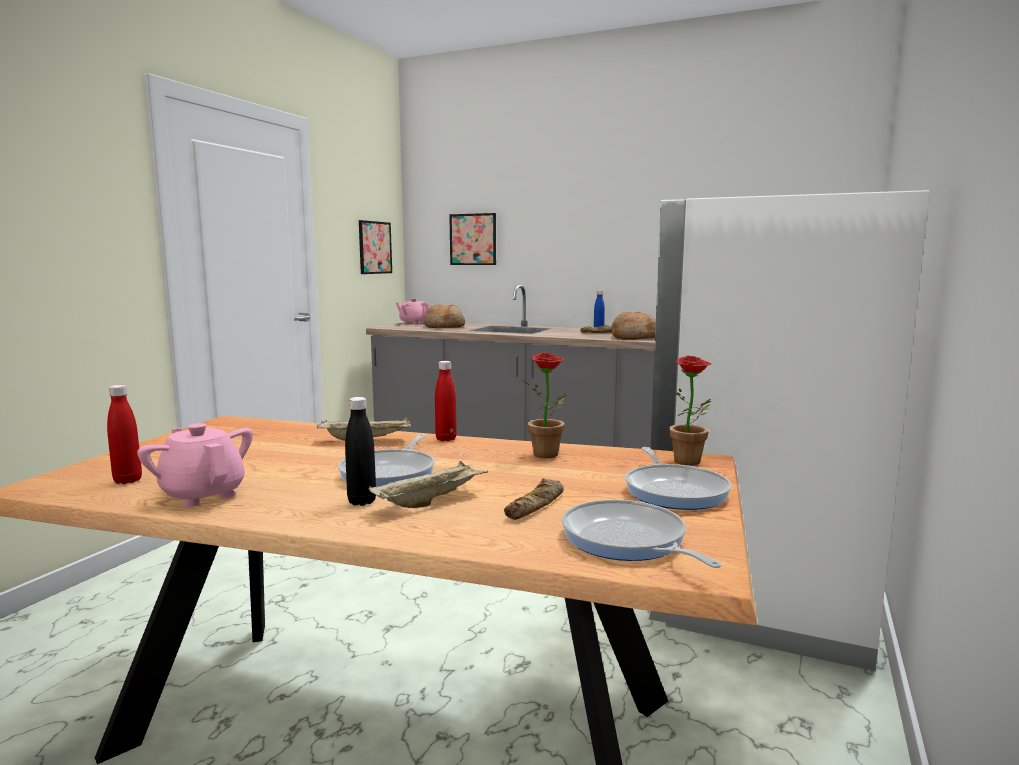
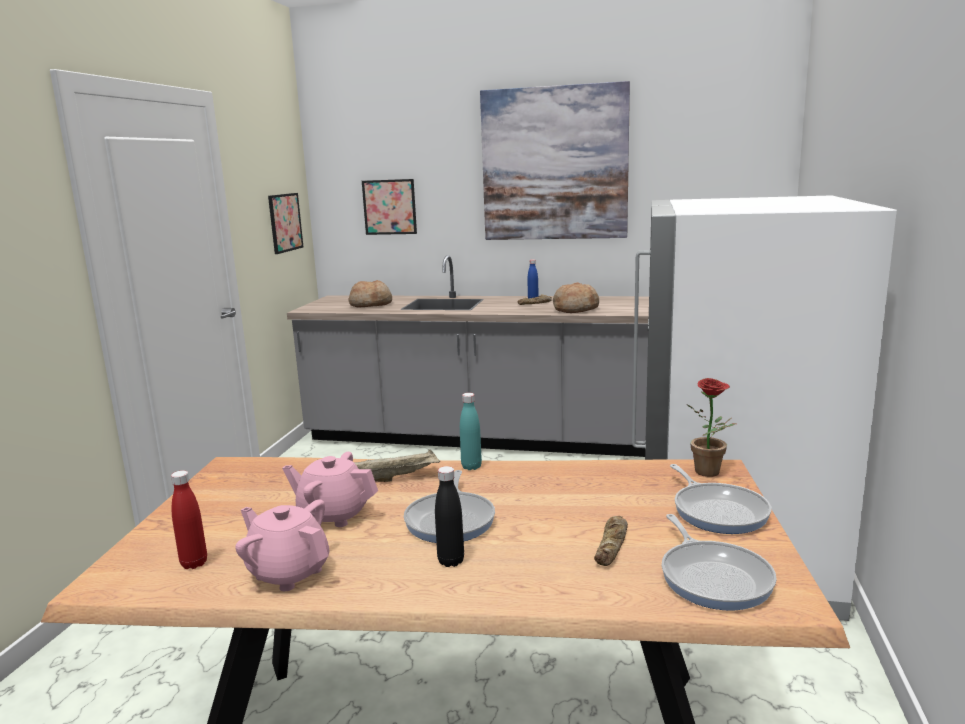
camera: 10 degrees left, 5 degrees up
beige tray [369,461,488,508] -> none
pink teapot [396,298,430,324] -> pink teapot moved to [282,452,378,527]
red bottle [435,361,457,441] -> turquoise bottle [460,393,482,470]
potted plant [524,352,567,458] -> none
frying pan [562,499,722,568] -> frying pan turned 150 degrees counterclockwise [661,514,777,611]
none -> picture [480,81,630,240]

